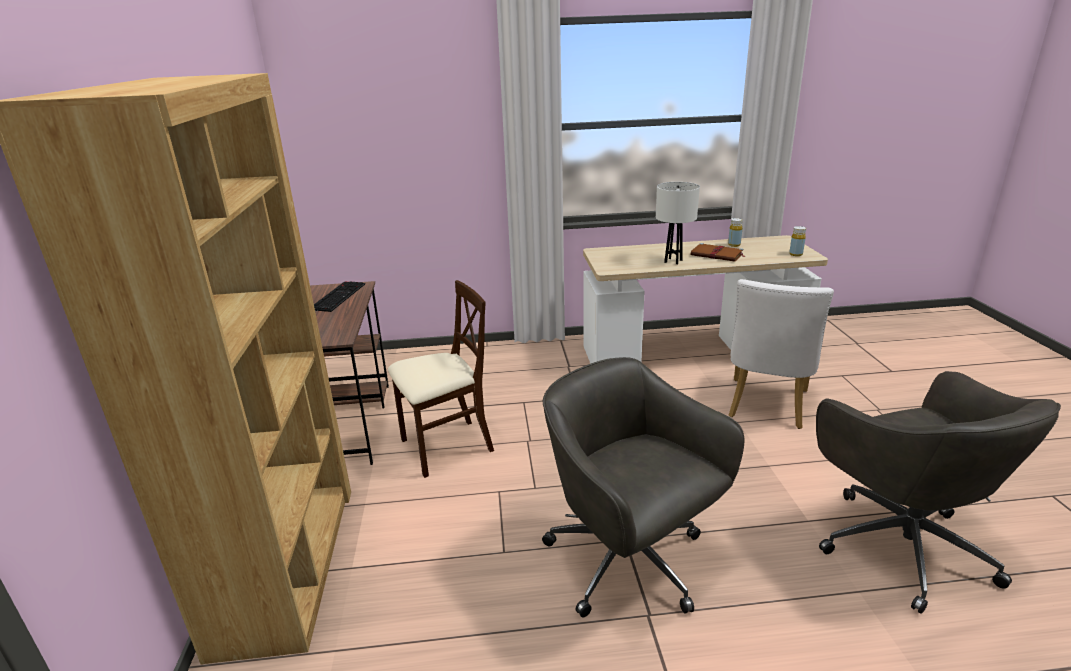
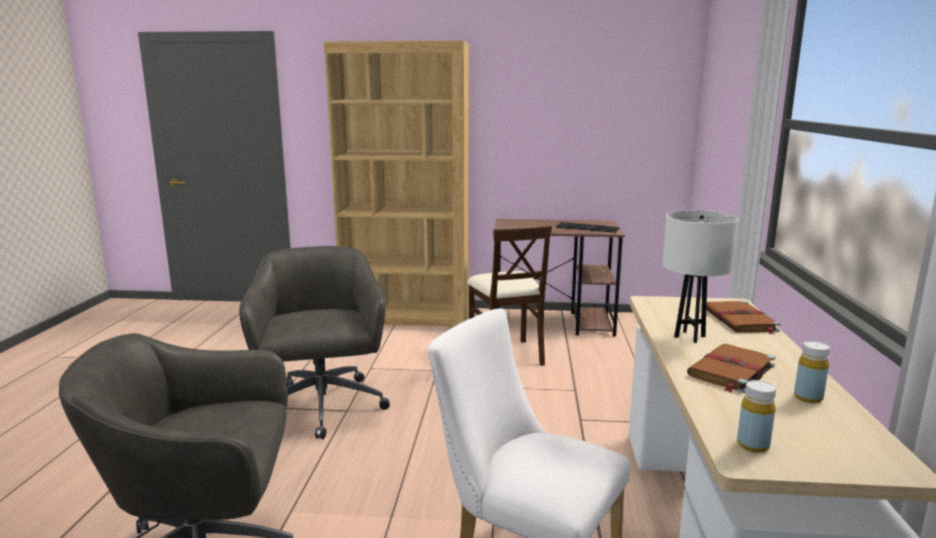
camera: 100 degrees right, 10 degrees down
grey office chair [542,357,744,617] -> grey office chair turned 75 degrees counterclockwise [239,246,390,439]
none -> brown book [706,301,781,335]

